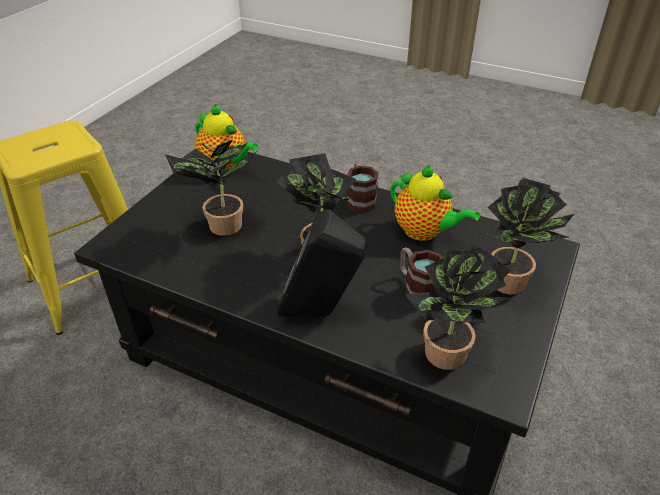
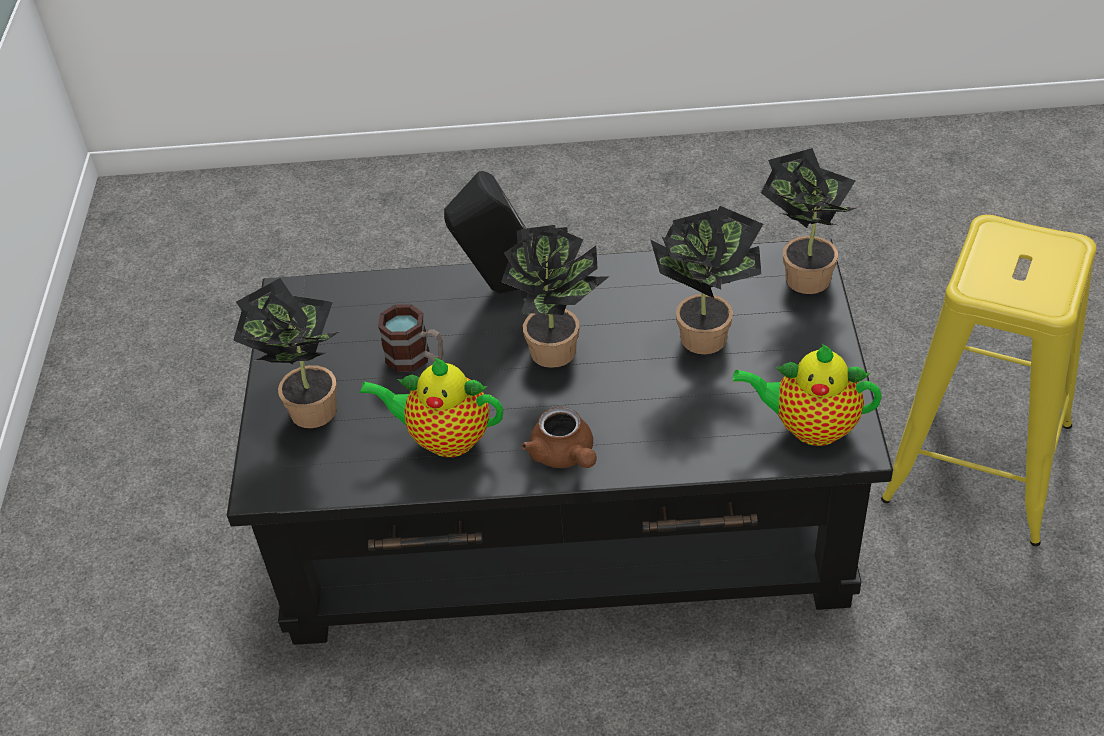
camera: 155 degrees right, 5 degrees up
mug [347,162,379,212] -> brown teapot [521,407,597,468]
potted plant [405,243,511,370] -> potted plant moved to [761,148,860,294]

